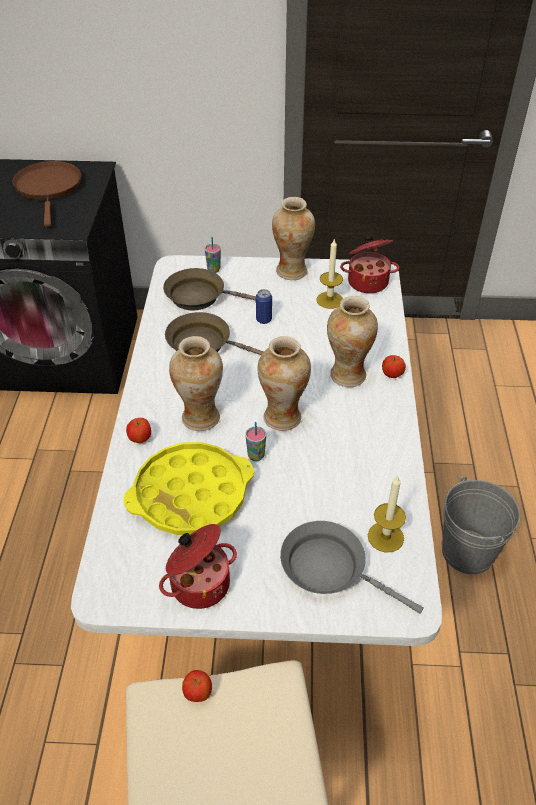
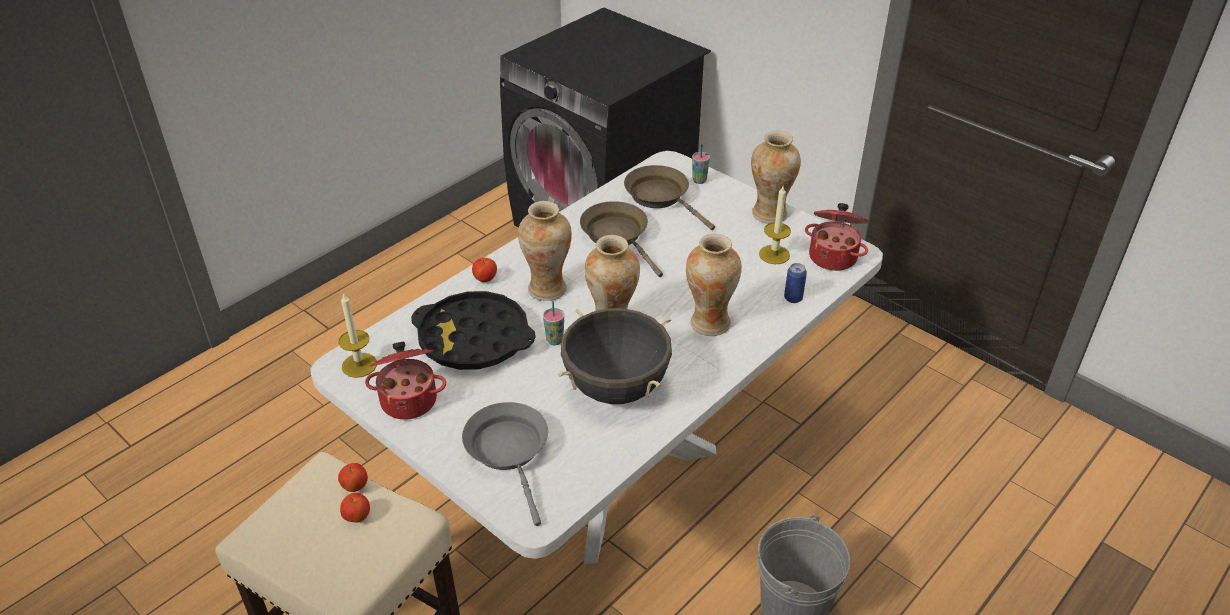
camera: 40 degrees right, 5 degrees down
brown frying pan [12,161,82,227] -> none
yellow tray [123,442,254,535] -> black tray [411,291,536,370]
can [256,289,272,324] -> can moved to [784,263,807,303]
candle [368,475,406,553] -> candle moved to [338,292,377,378]
apple [382,355,406,378] -> apple moved to [340,493,370,522]
none -> black cooking pot [558,308,672,404]

